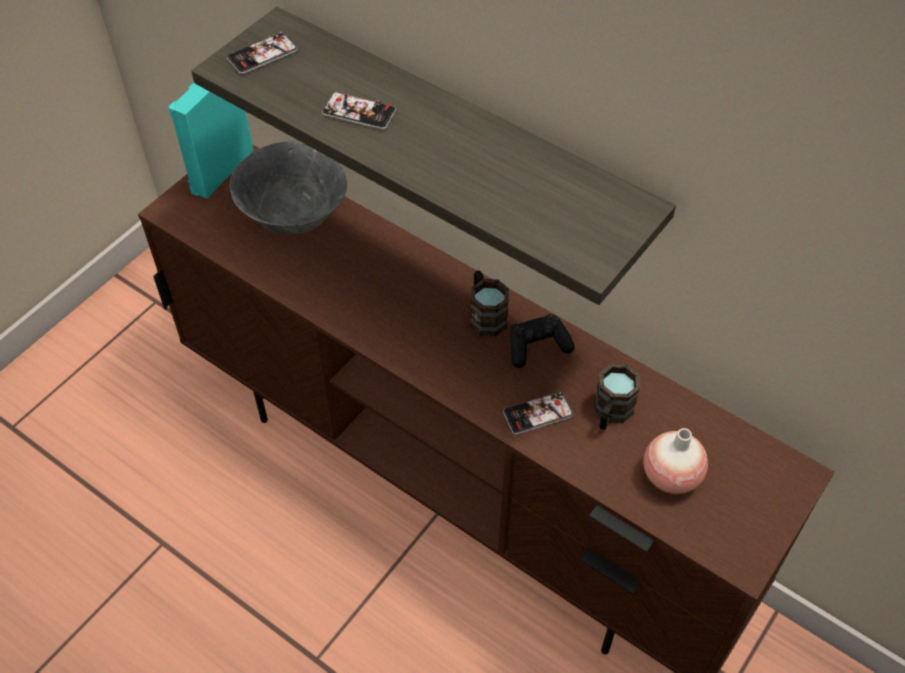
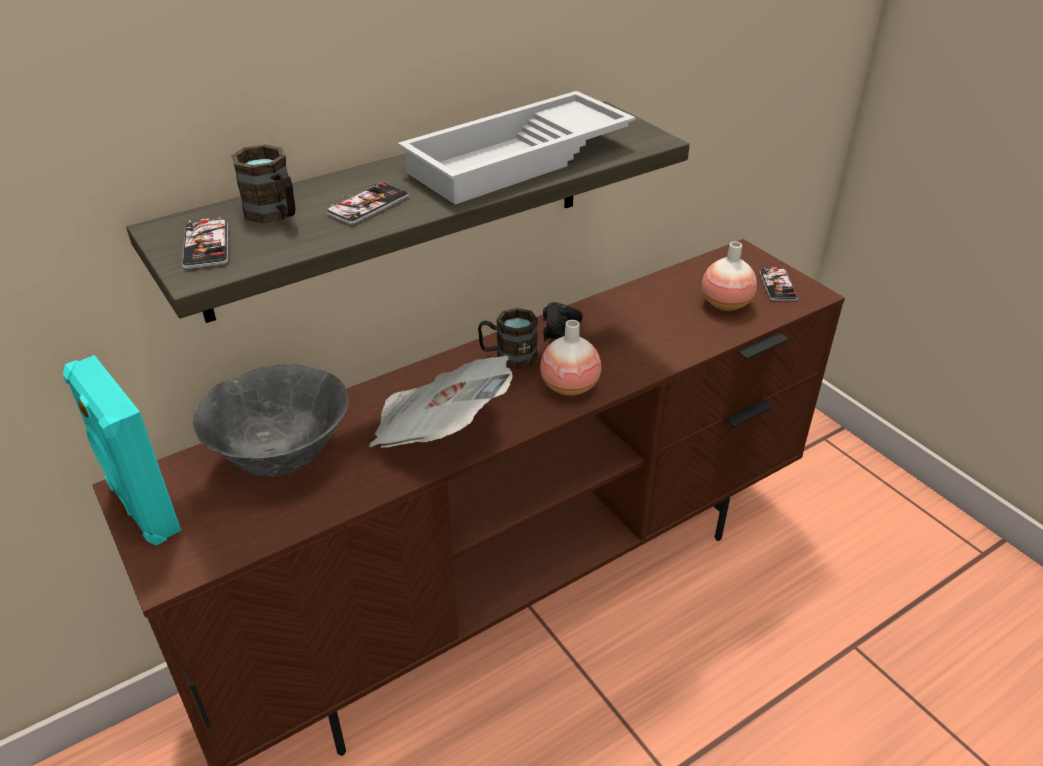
camera: 70 degrees left, 15 degrees down
phone [503,392,573,435] -> phone moved to [759,267,798,301]
brown mug [595,364,640,430] -> brown mug moved to [231,144,296,223]
none -> newspaper [369,356,513,448]
none -> white tray [398,91,635,204]
none -> vase [540,320,601,396]

